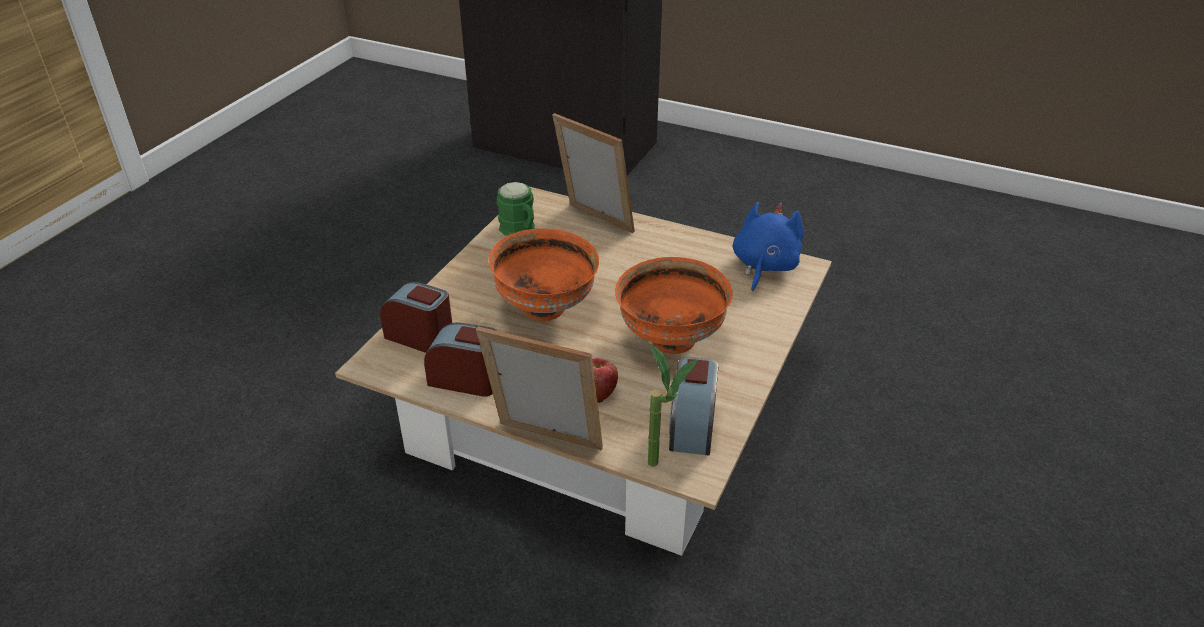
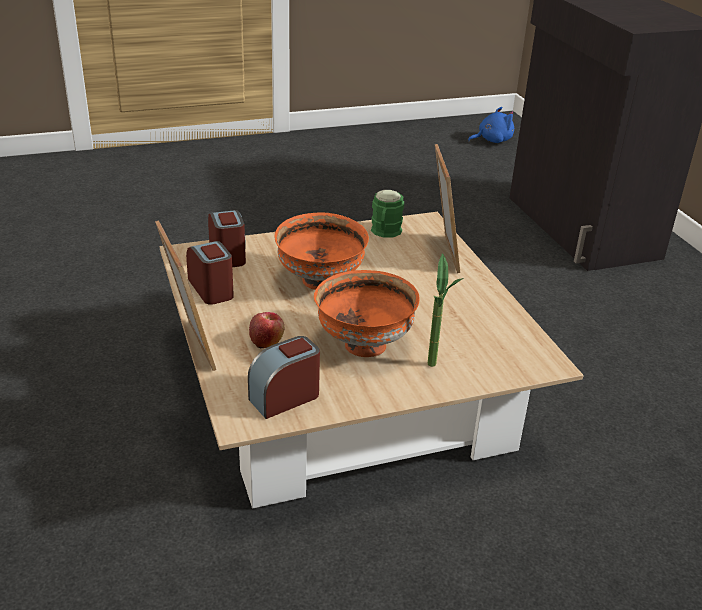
camera: 45 degrees right, 5 degrees down
potted plant [648,343,699,467] -> potted plant moved to [428,253,464,367]
blue plush toy [733,202,803,291] -> blue plush toy moved to [468,107,514,143]

